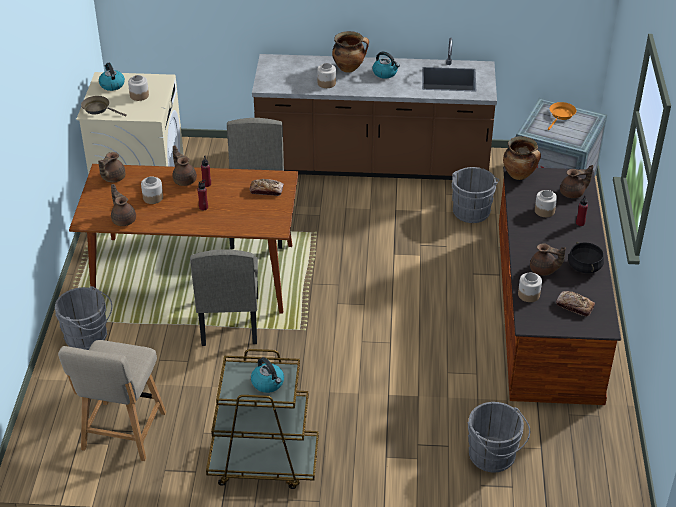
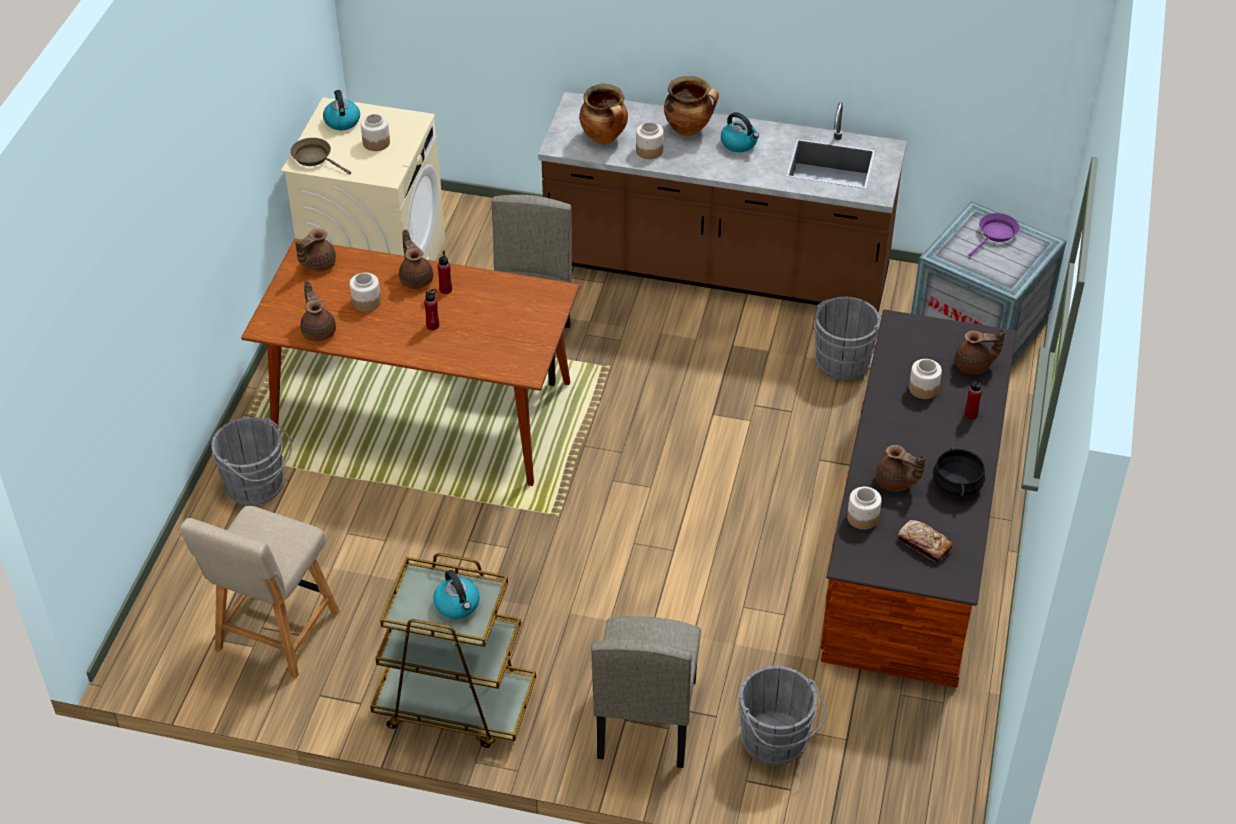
camera: 10 degrees right, 5 degrees up
beige chair [190,249,258,346] -> beige chair moved to [591,616,701,768]
bread [250,179,284,196] -> none
cooking pot [503,136,541,180] -> cooking pot moved to [579,84,628,144]
orange frying pan [548,102,576,130] -> purple frying pan [968,213,1019,257]

